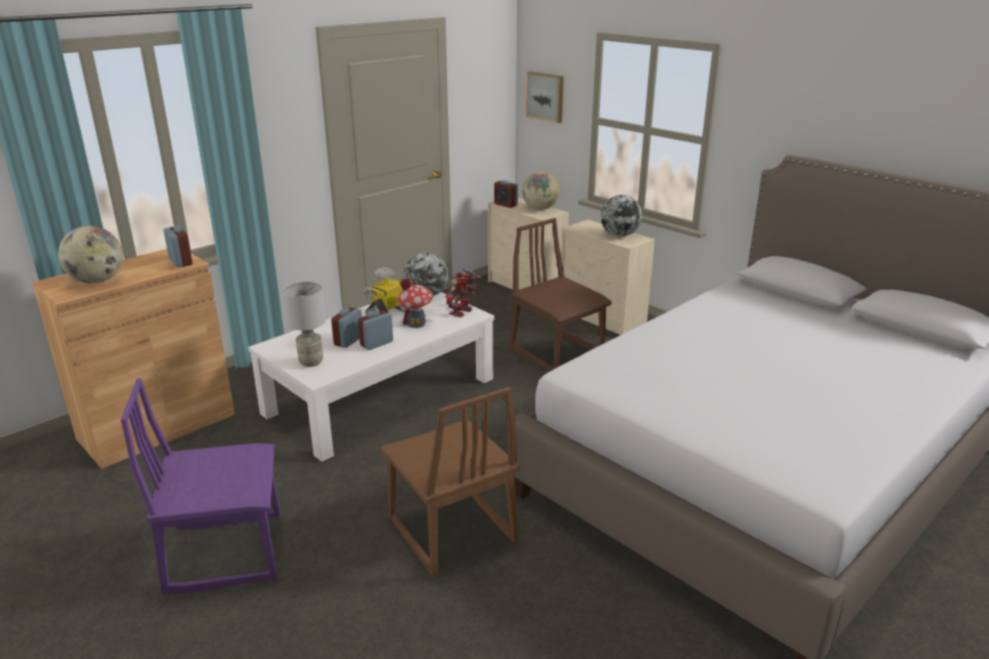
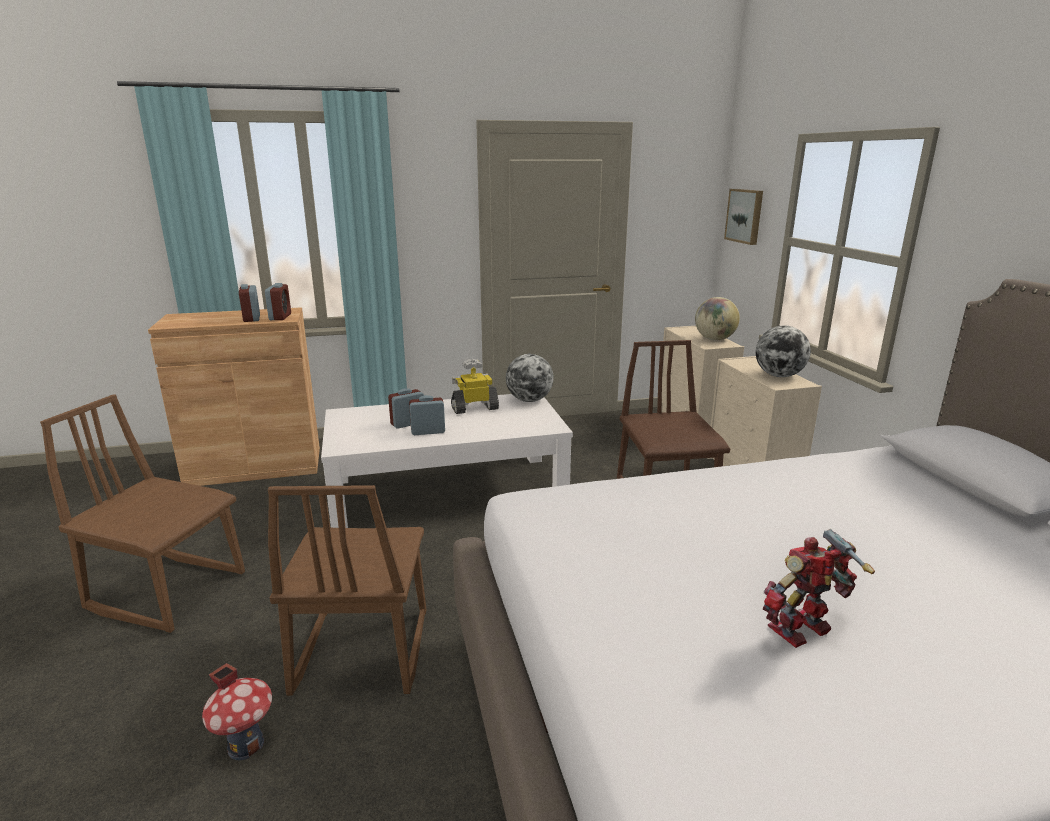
camera: 30 degrees right, 5 degrees down
globe [58,226,123,284] -> none
purple chair [120,378,280,594] -> brown chair [40,394,245,633]
grey table lamp [283,281,326,367] -> none
toy house [398,277,433,328] -> toy house moved to [202,663,272,760]
toy robot [445,267,482,317] -> toy robot moved to [763,529,875,648]
alarm clock [494,180,518,208] -> alarm clock moved to [239,284,260,322]

